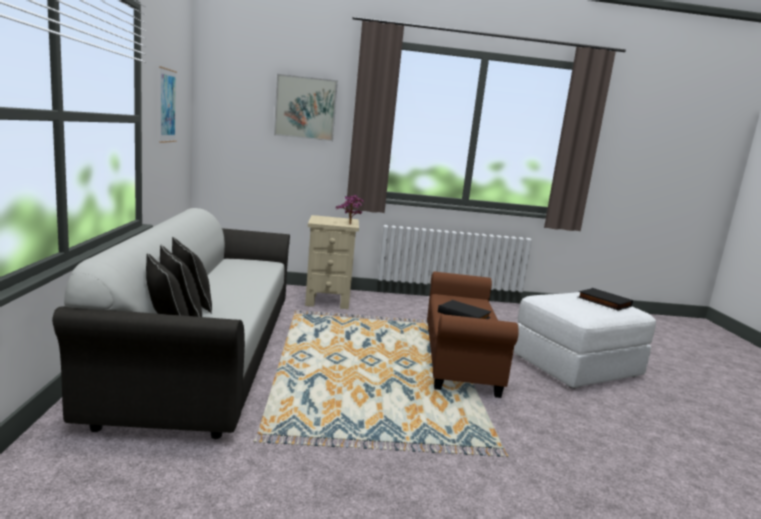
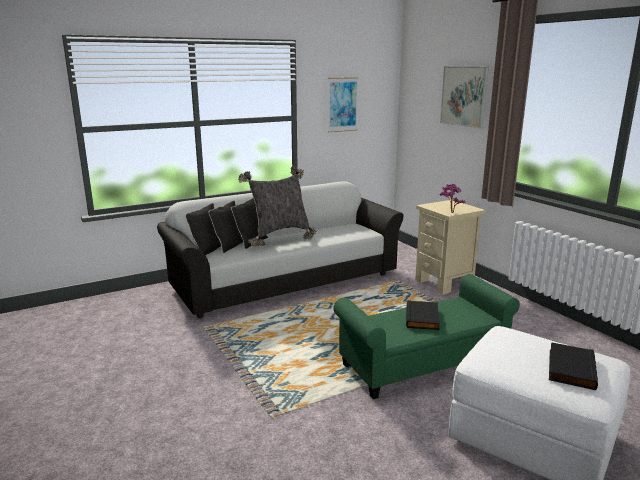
camera: 65 degrees right, 5 degrees up
brown ottoman [427,272,519,398] -> green ottoman [333,274,520,399]
none -> pillow [239,166,317,247]

